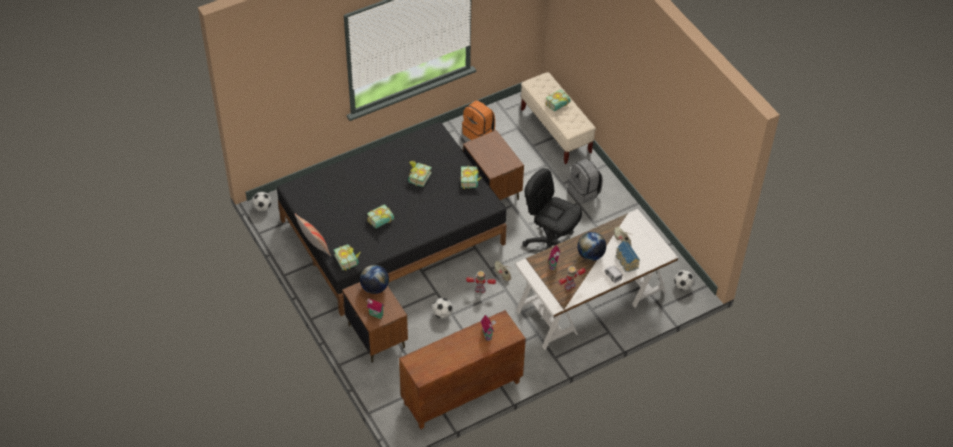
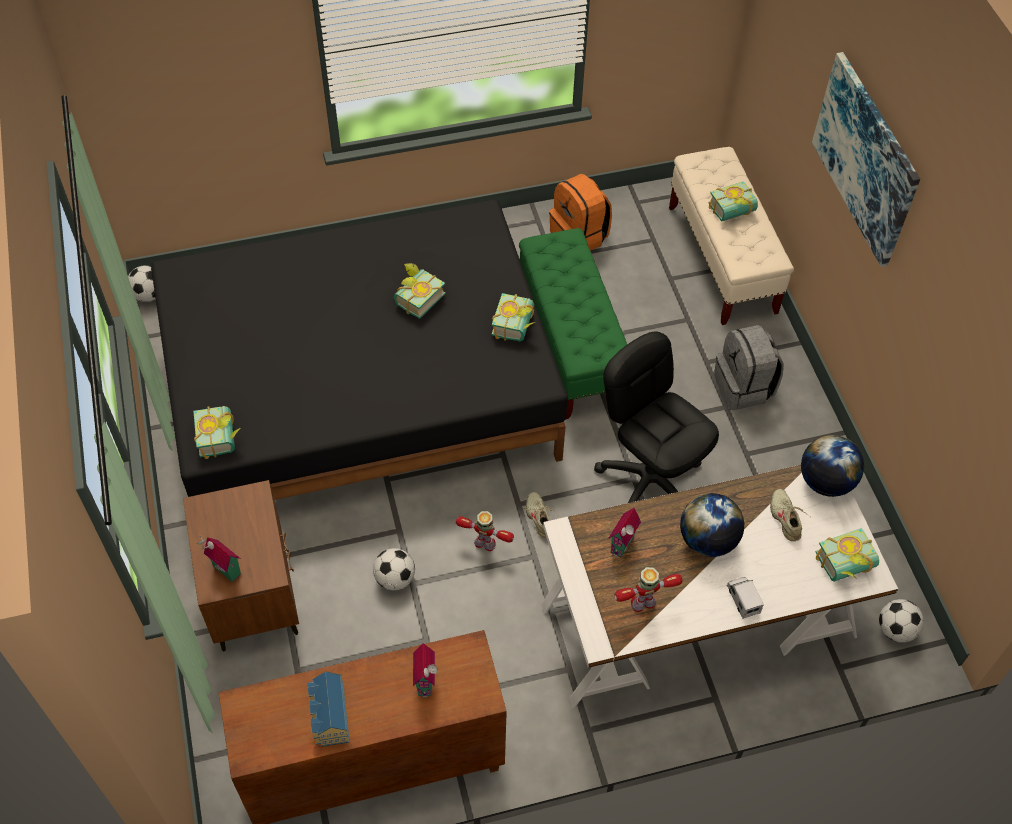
camera: 15 degrees right, 5 degrees up
pillow [295,214,331,256] -> none
globe [360,265,389,294] -> globe moved to [801,435,864,497]
book [367,204,394,229] -> book moved to [816,528,879,582]
brown nightstand [463,130,524,200] -> green bench [519,228,627,419]
toy house [616,241,640,272] -> toy house moved to [308,671,350,747]
none -> picture [812,52,920,267]

